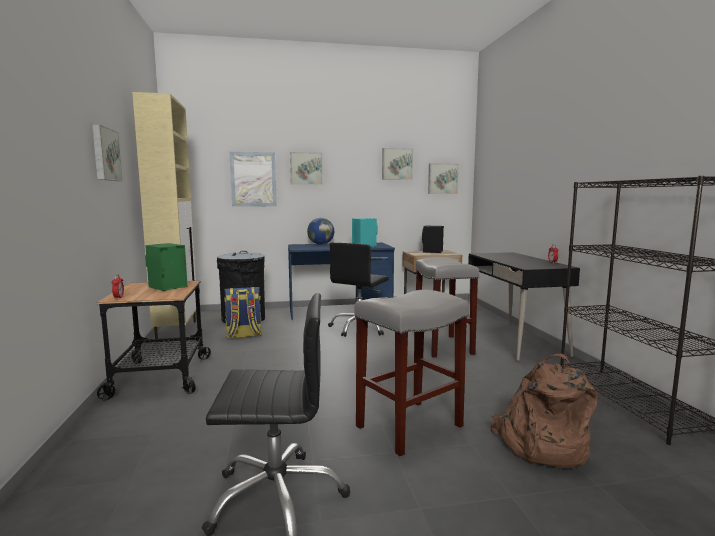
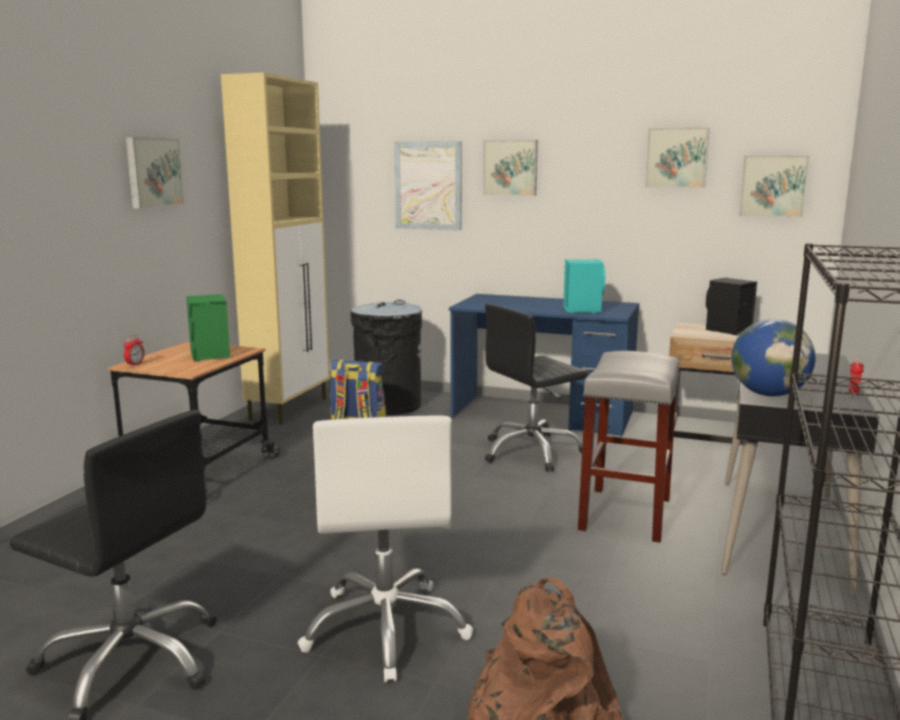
camera: 30 degrees right, 5 degrees up
globe [307,218,334,245] -> globe moved to [732,319,815,397]
grey stool [354,290,469,456] -> white office chair [298,416,473,682]

